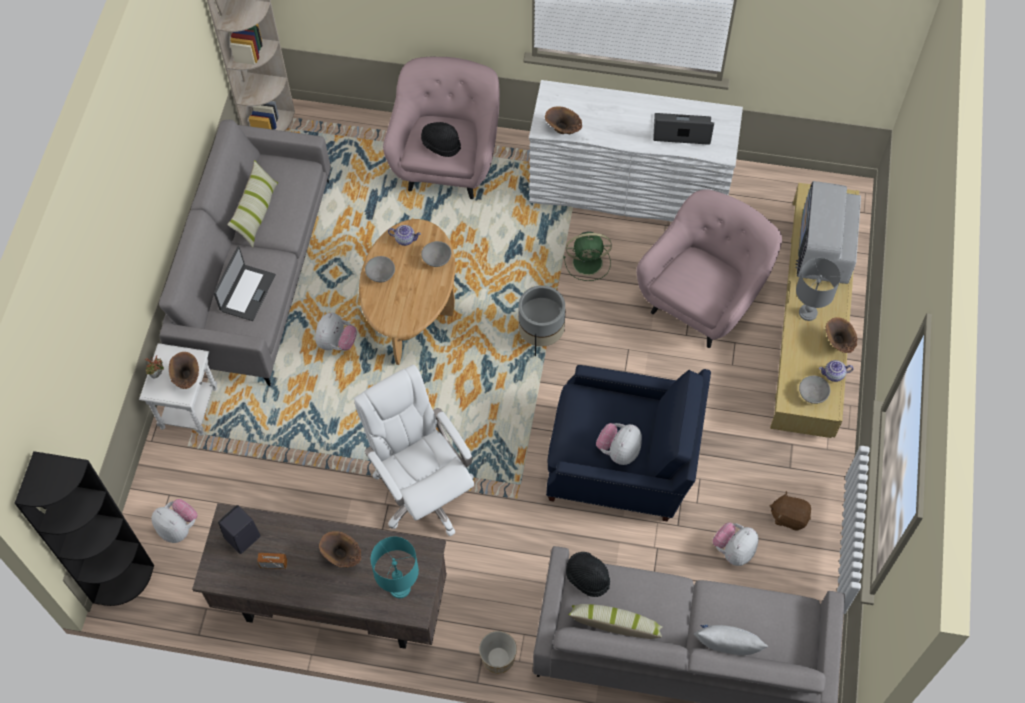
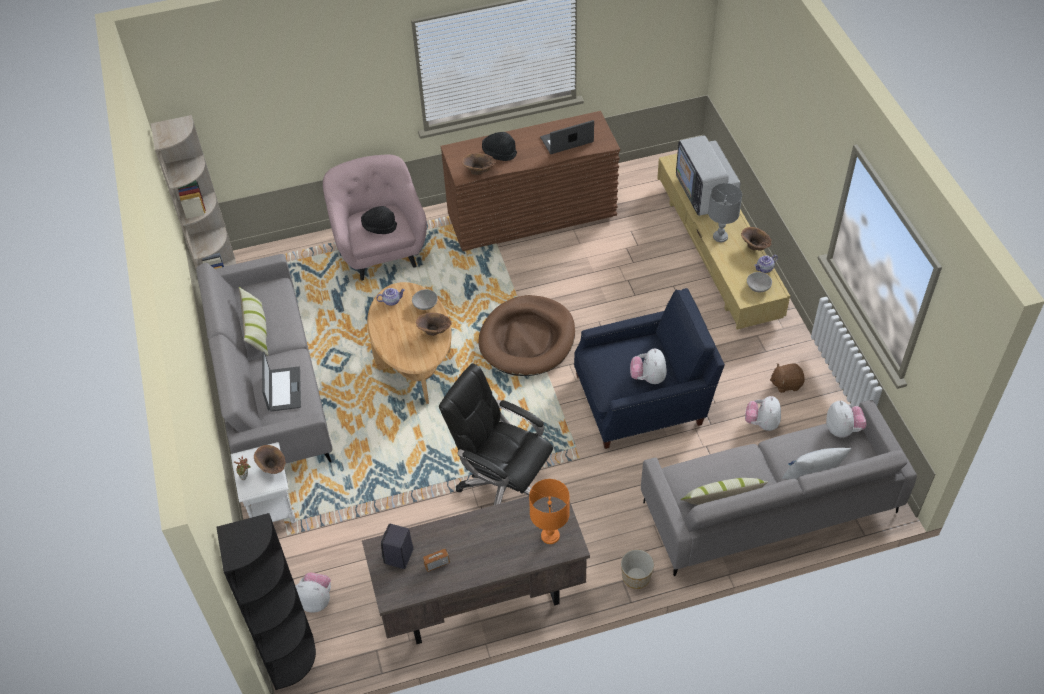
camera: 25 degrees left, 10 degrees down
plush toy [315,313,357,350] -> plush toy moved to [826,401,866,437]
brown vase [319,531,361,567] -> brown vase moved to [416,313,451,336]
white office chair [354,365,474,536] -> black office chair [439,363,553,505]
grey bowl [365,256,395,282] -> none
turquoise table lamp [371,537,419,598] -> orange table lamp [529,479,570,544]
grey planter [518,285,566,356] -> brown dog bed [479,295,575,376]
white dresser [529,80,743,222] -> brown dresser [441,111,620,251]
green fan [563,231,612,281] -> none
black hat [566,552,610,597] -> black hat moved to [482,132,517,161]
pink armchair [636,189,782,348] -> none

